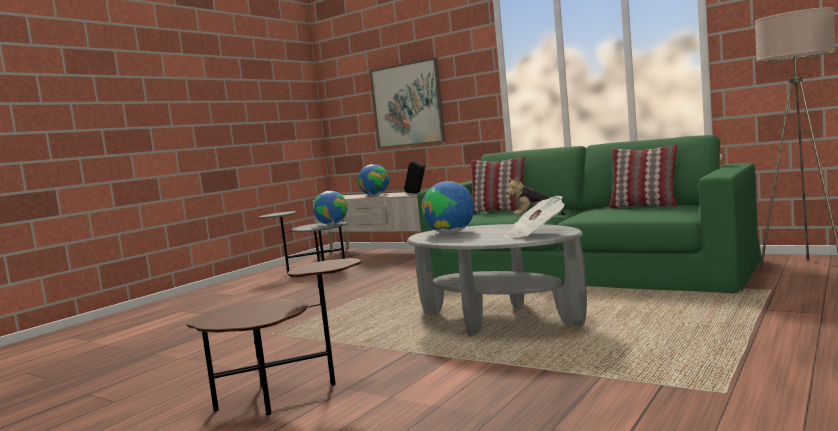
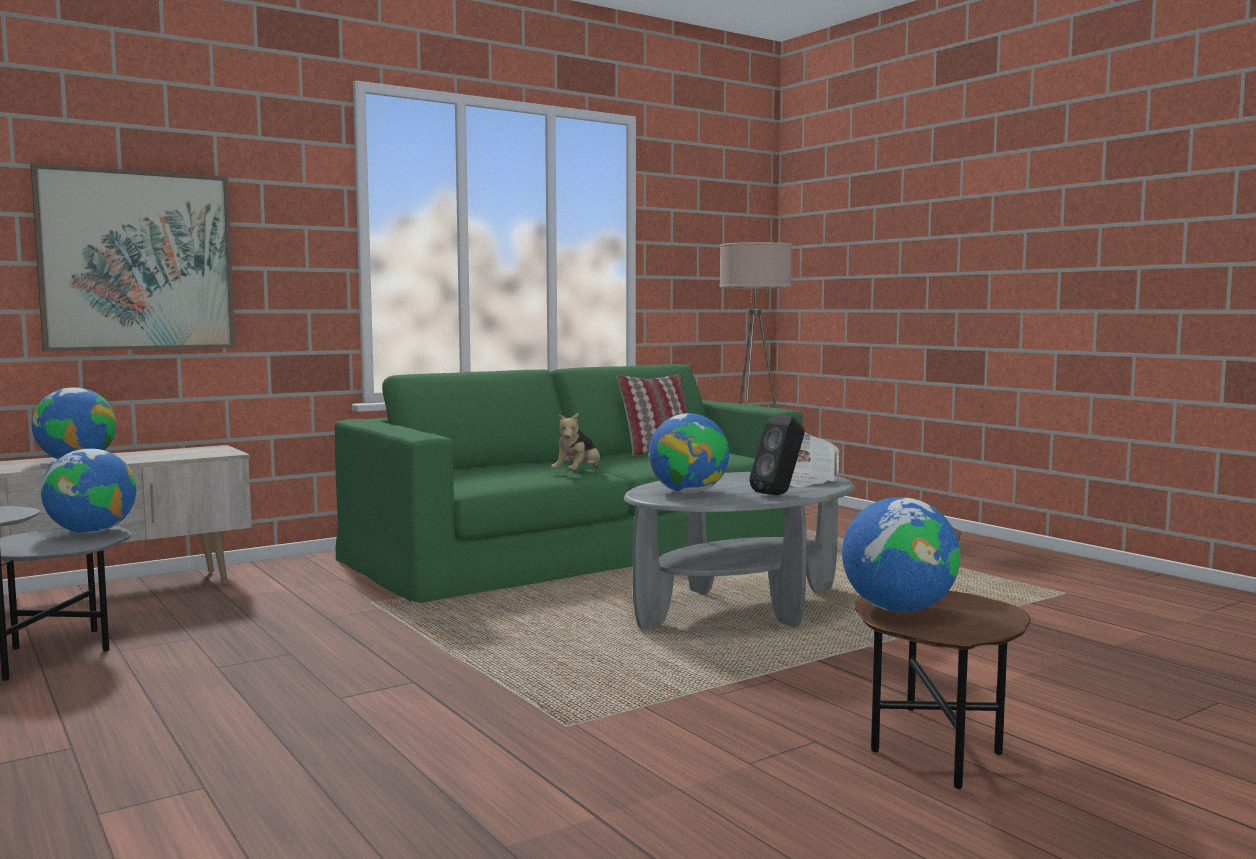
camera: 70 degrees left, 0 degrees up
black speaker [404,160,425,194] -> black speaker moved to [749,414,805,495]
pillow [471,156,525,213] -> none
none -> globe [842,497,961,613]

